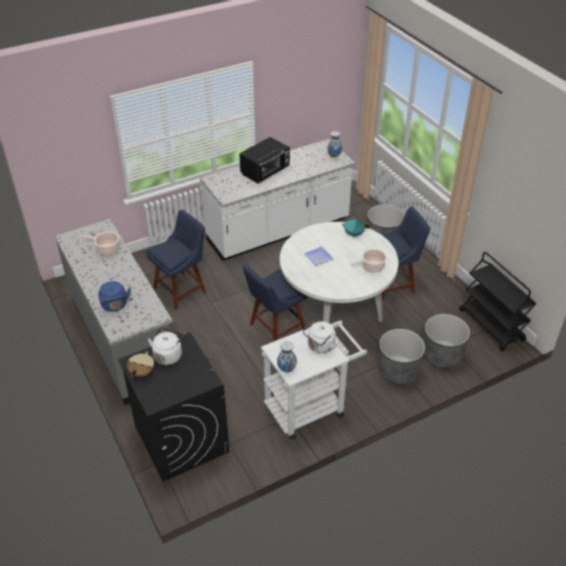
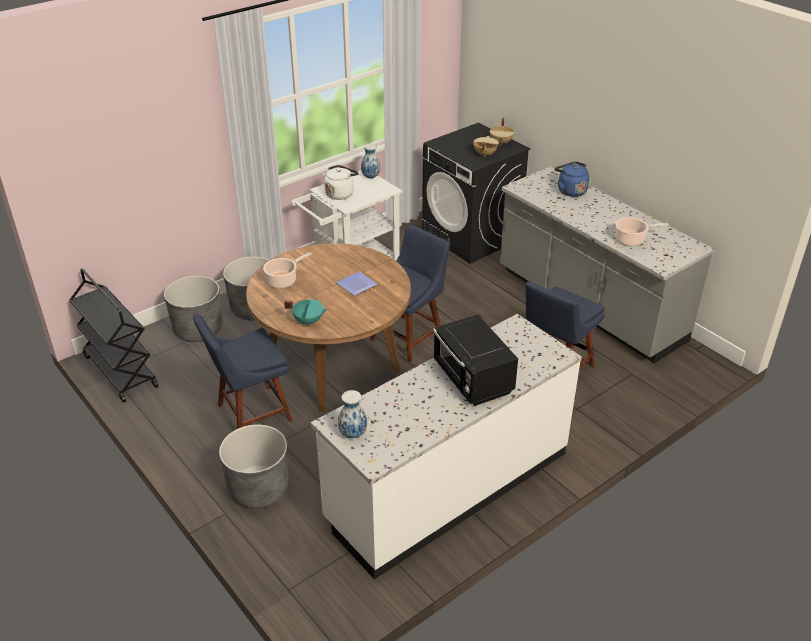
camera: 170 degrees right, 5 degrees down
white kettle [148,327,185,365] -> beige cooking pot [473,136,499,157]
black microwave [239,137,290,183] -> black microwave turned 60 degrees counterclockwise [433,315,518,406]
white dining table [280,222,399,323] -> brown dining table [246,243,411,412]

